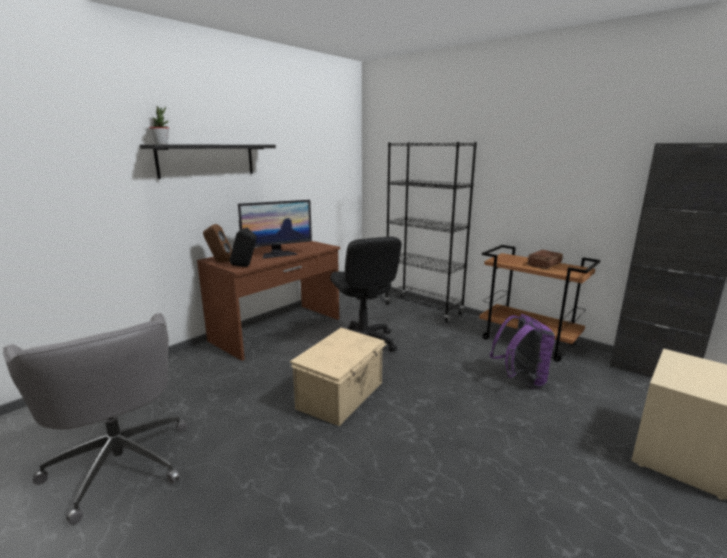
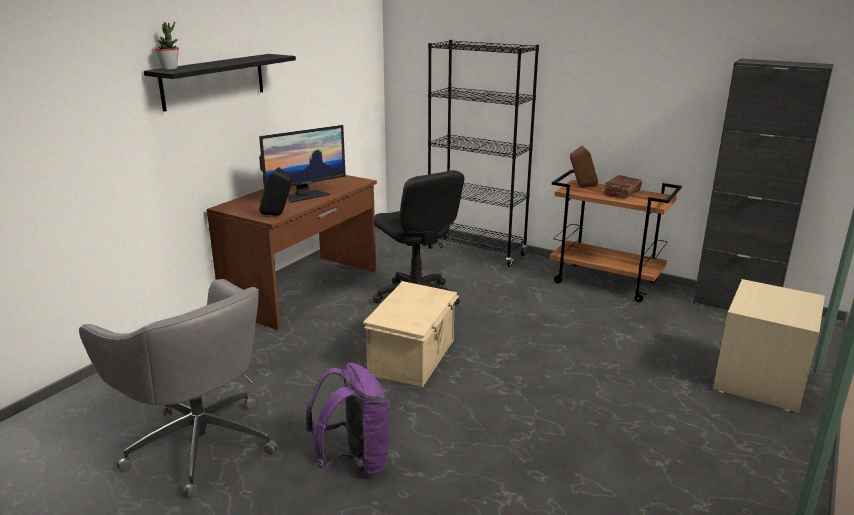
camera: 10 degrees left, 5 degrees up
brown speaker [203,224,232,262] -> brown speaker moved to [570,146,598,187]
purple backpack [490,314,555,389] -> purple backpack moved to [306,363,390,478]

